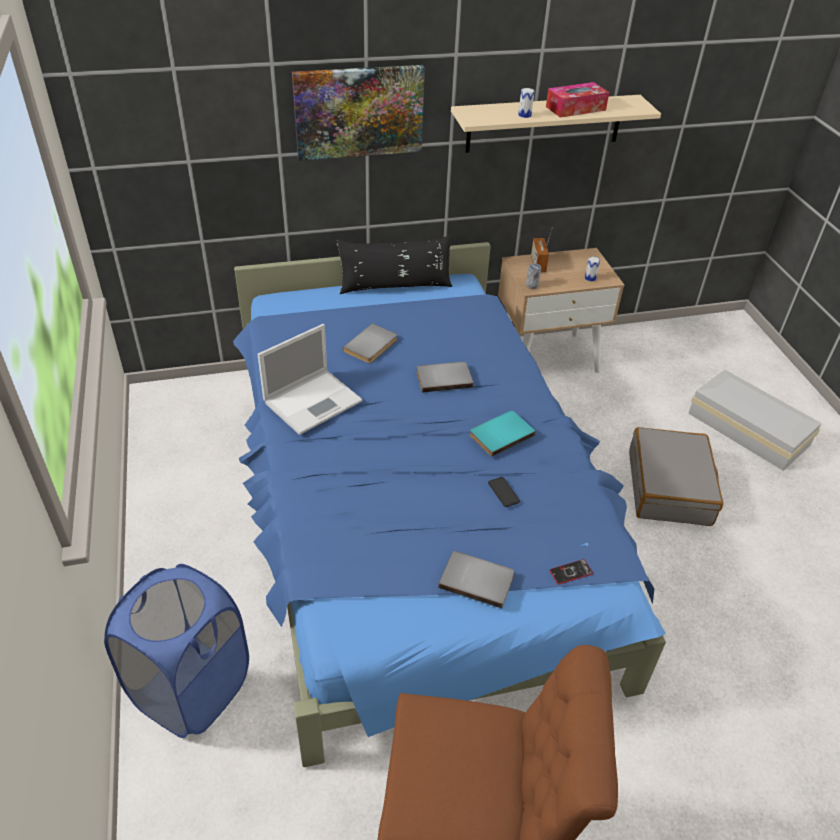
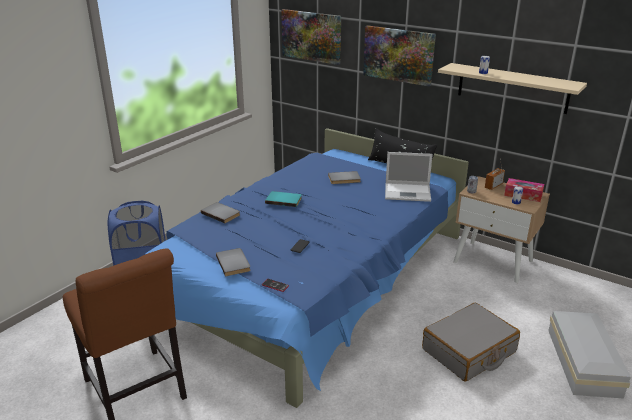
camera: 50 degrees right, 15 degrees down
laptop [257,324,363,435] -> laptop moved to [385,152,433,202]
grey book [416,362,474,393] -> grey book moved to [201,202,240,223]
turquoise book [470,411,536,457] -> turquoise book moved to [265,191,302,207]
tissue box [546,82,609,118] -> tissue box moved to [504,178,544,202]
none -> picture [281,9,341,65]

